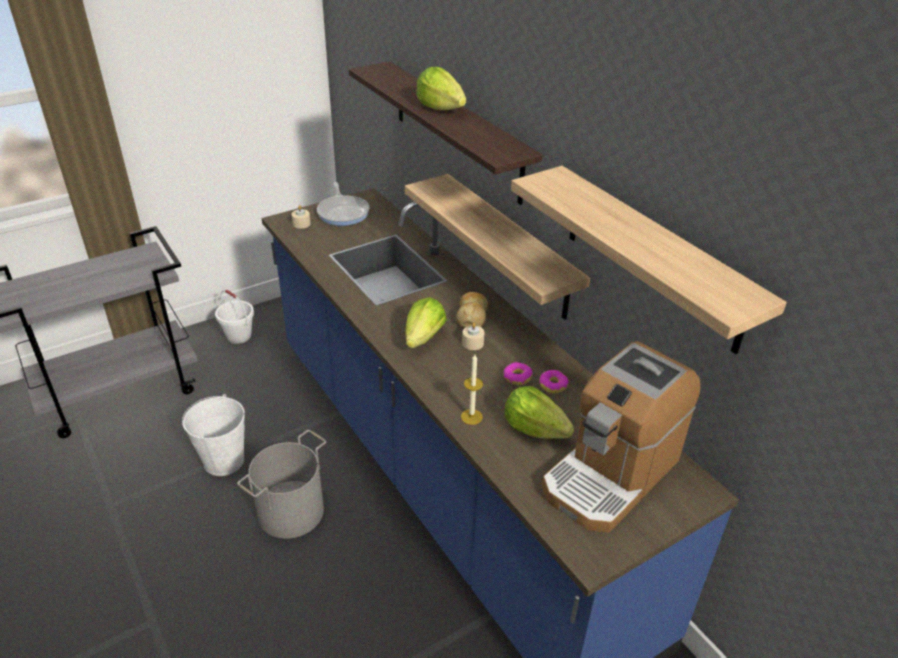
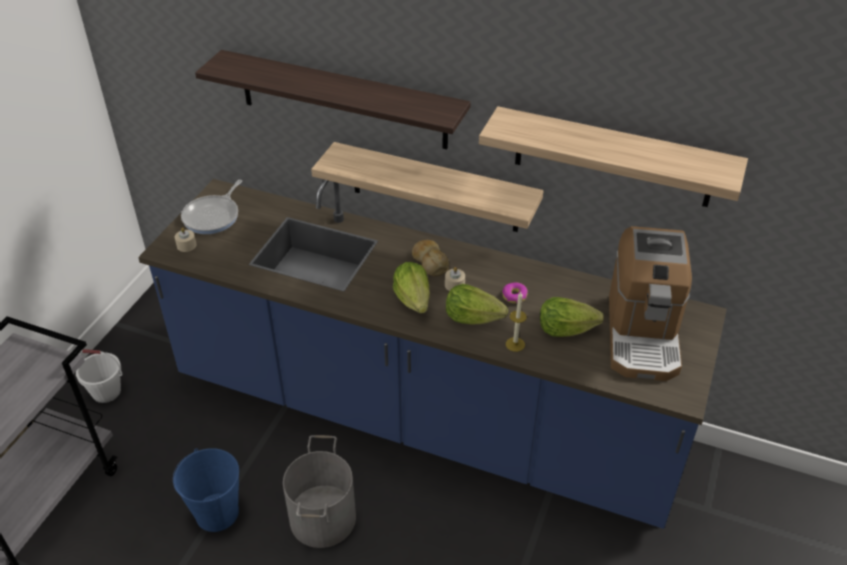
camera: 35 degrees left, 5 degrees up
white bucket [182,394,245,476] -> blue bucket [173,448,239,532]
frying pan [317,182,370,226] -> frying pan turned 75 degrees clockwise [181,180,242,234]
lettuce [416,67,466,111] -> lettuce moved to [446,284,508,324]
donut [539,370,569,393] -> none

